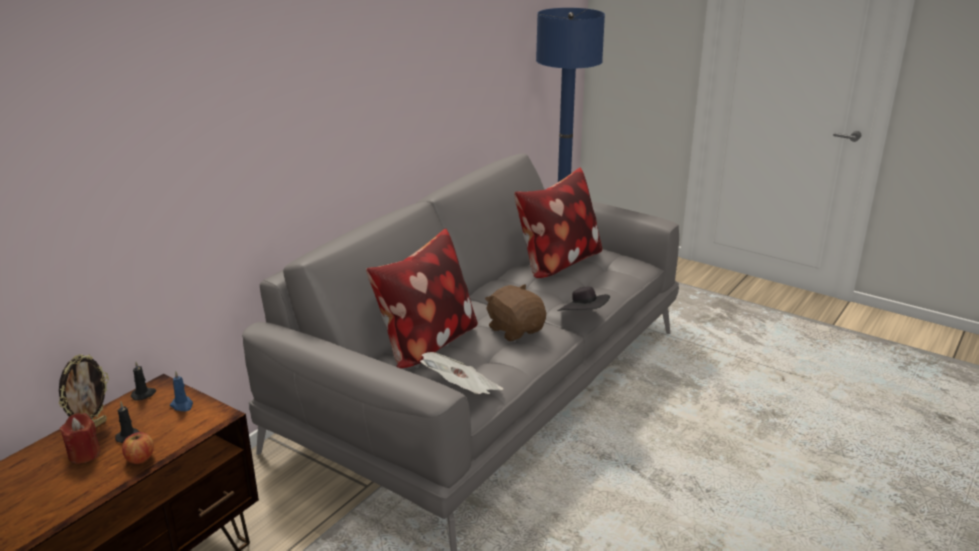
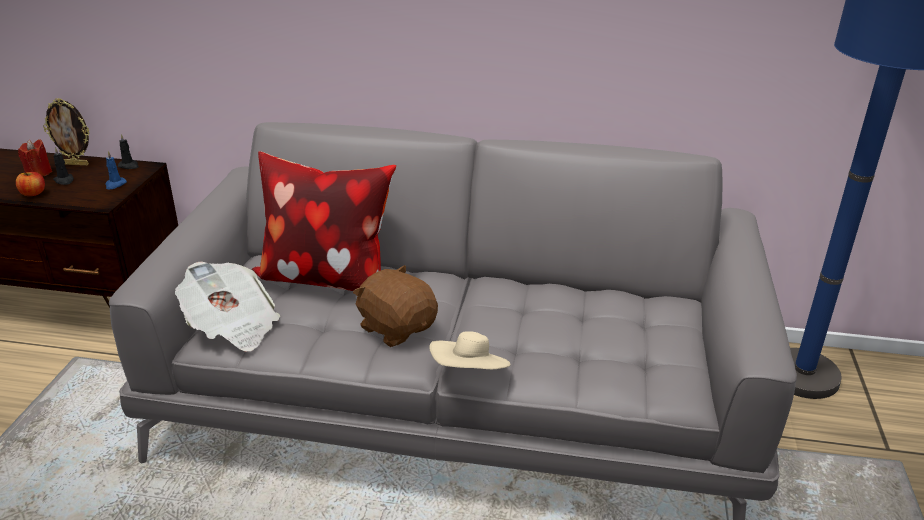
camera: 65 degrees right, 5 degrees up
brown plush toy [485,284,546,341] -> brown plush toy turned 75 degrees counterclockwise [353,265,438,347]
pillow [514,167,602,278] -> none
black hat [557,287,610,311] -> beige hat [429,332,510,369]

